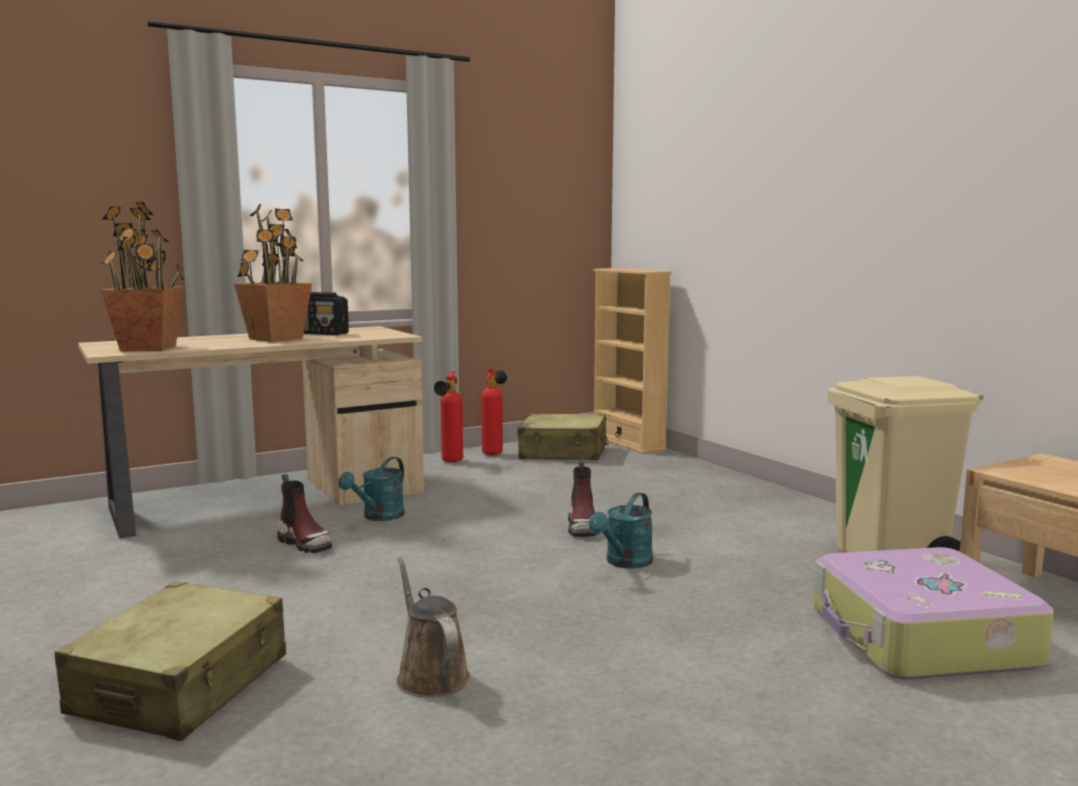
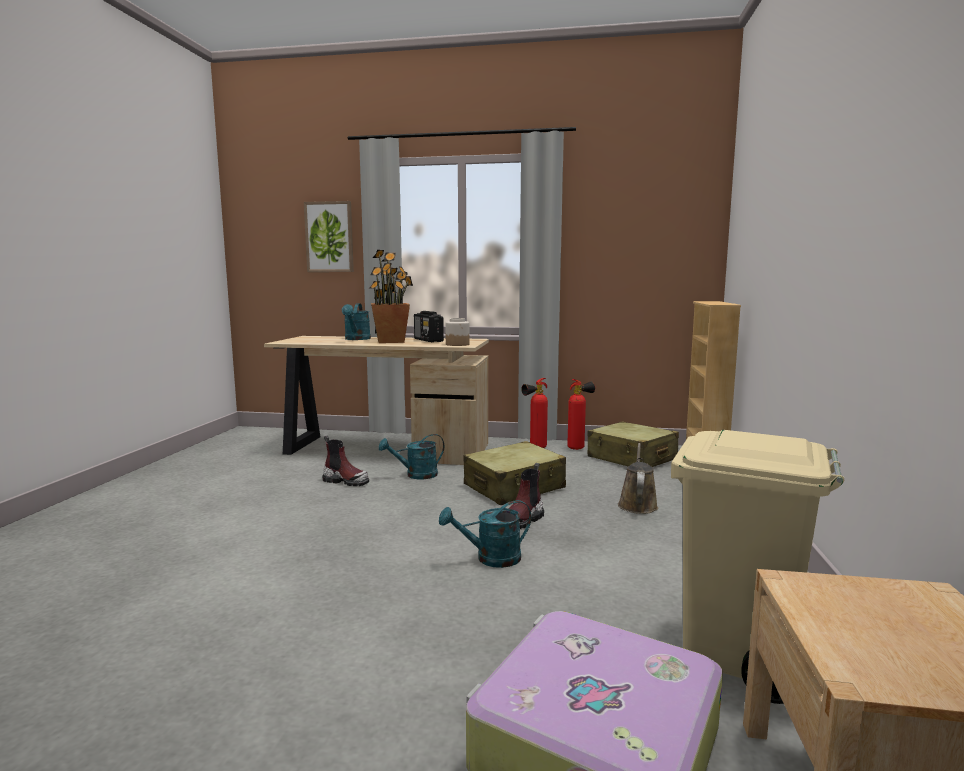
camera: 40 degrees right, 0 degrees up
beige suitcase [55,581,286,741] -> beige suitcase moved to [463,441,566,505]
potted plant [101,202,184,351] -> none
boot [277,474,332,553] -> boot turned 60 degrees counterclockwise [322,435,369,486]
brown watering can [397,556,470,697] -> brown watering can moved to [618,443,658,514]
none -> picture [304,201,354,272]
none -> turquoise watering can [342,303,371,340]
none -> jar [445,318,470,346]

